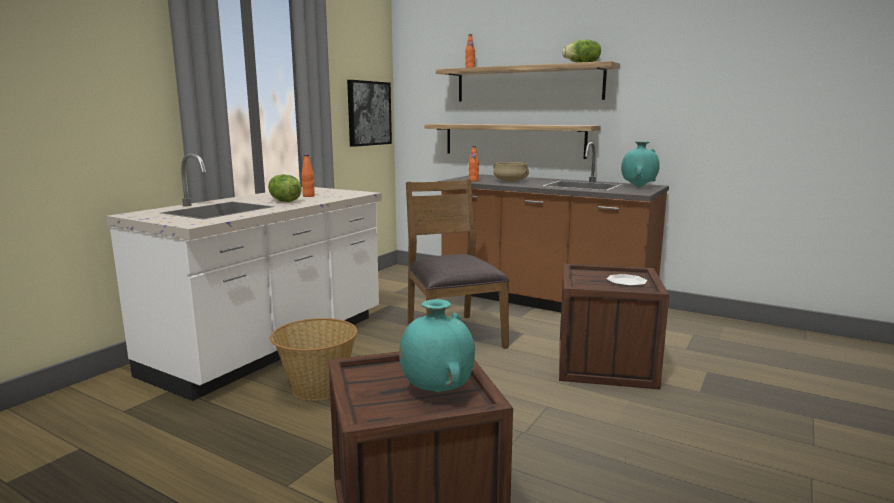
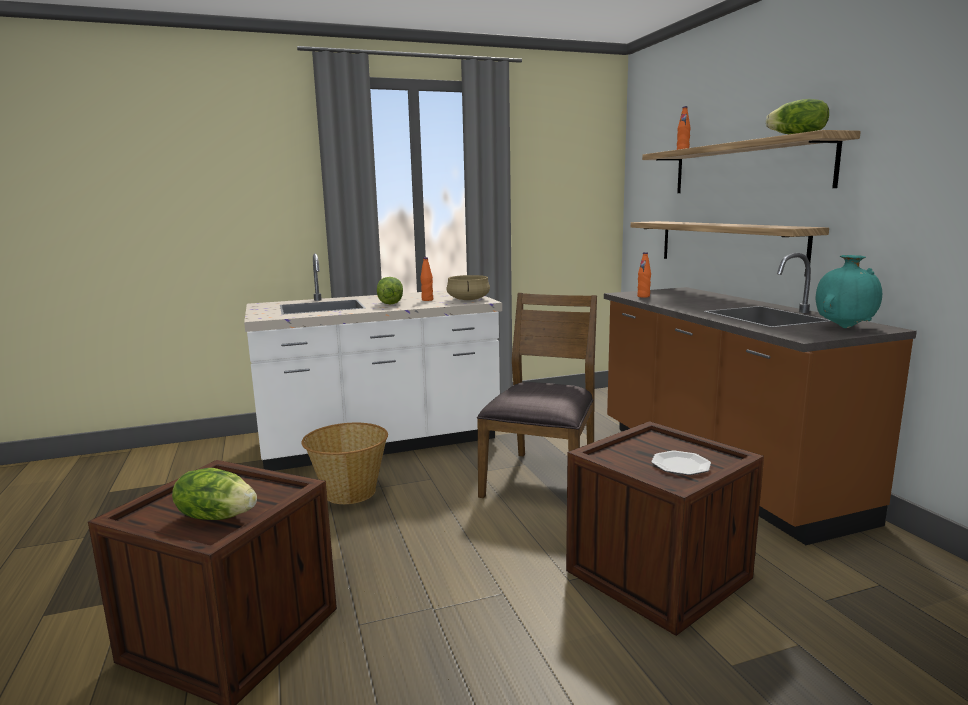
camera: 40 degrees right, 0 degrees up
picture [347,80,392,147] -> none
turquoise vase [399,299,475,392] -> lettuce [172,468,257,520]
beige cooking pot [493,162,529,182] -> beige cooking pot moved to [446,275,490,300]

